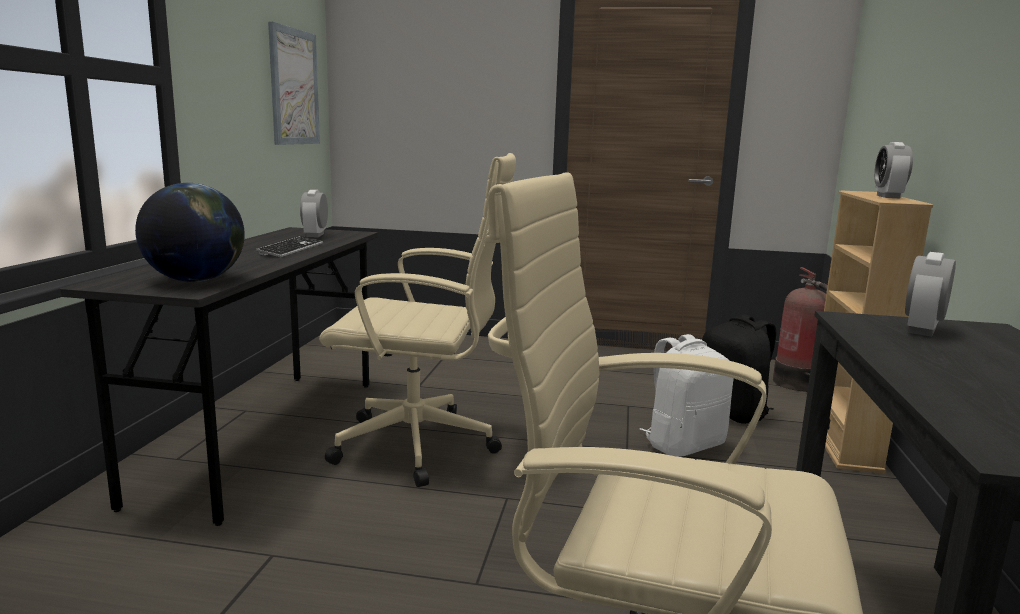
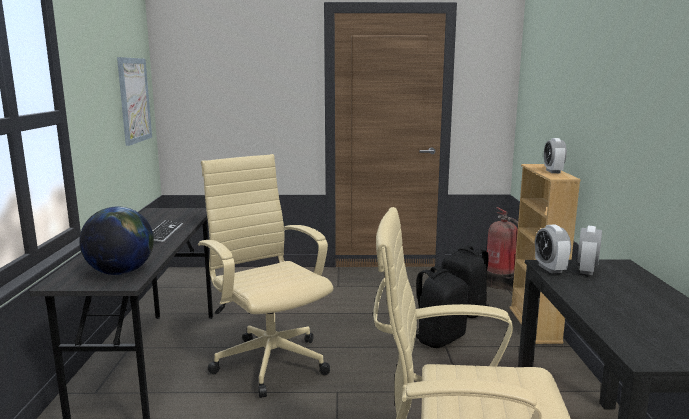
camera: 10 degrees left, 0 degrees up
alarm clock [300,190,328,237] -> alarm clock moved to [535,224,571,274]
beige office chair [319,153,516,487] -> beige office chair turned 120 degrees counterclockwise [198,154,333,398]
white backpack [639,334,734,457] -> black backpack [416,266,468,348]

